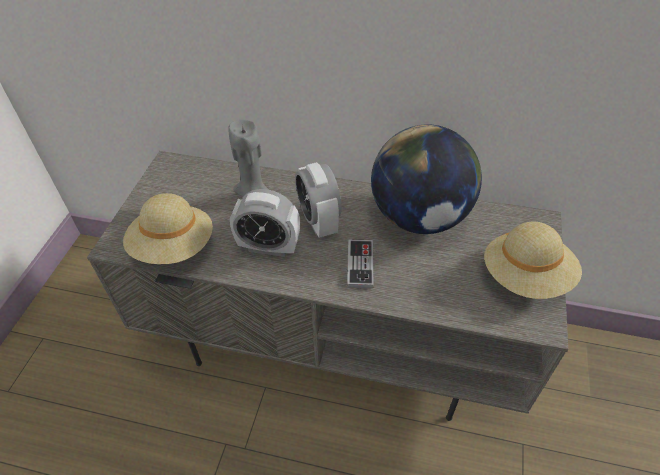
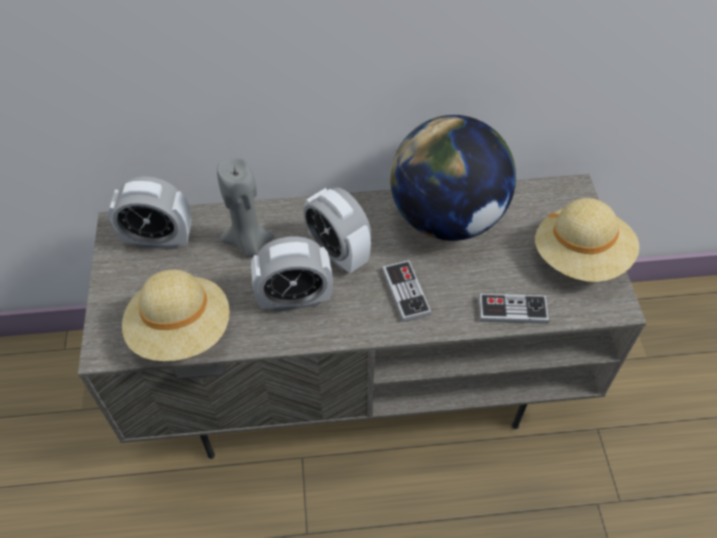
camera: 20 degrees left, 5 degrees up
none -> alarm clock [108,176,191,249]
none -> game controller [478,294,549,324]

